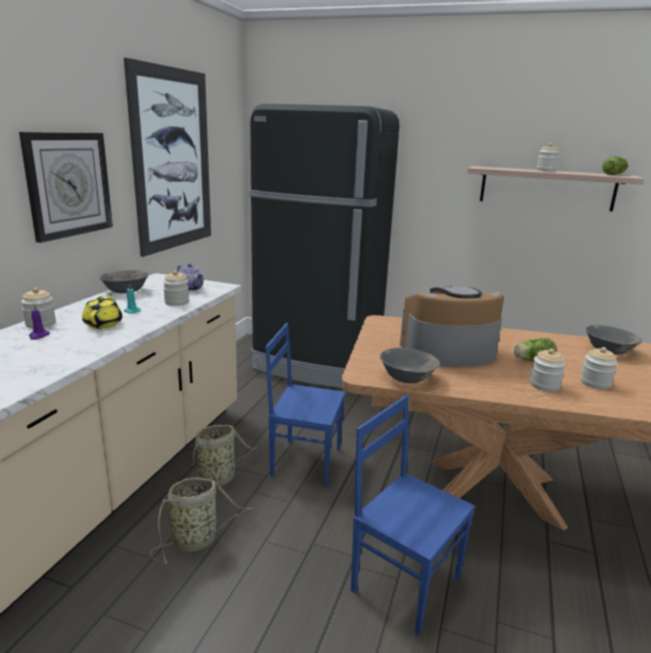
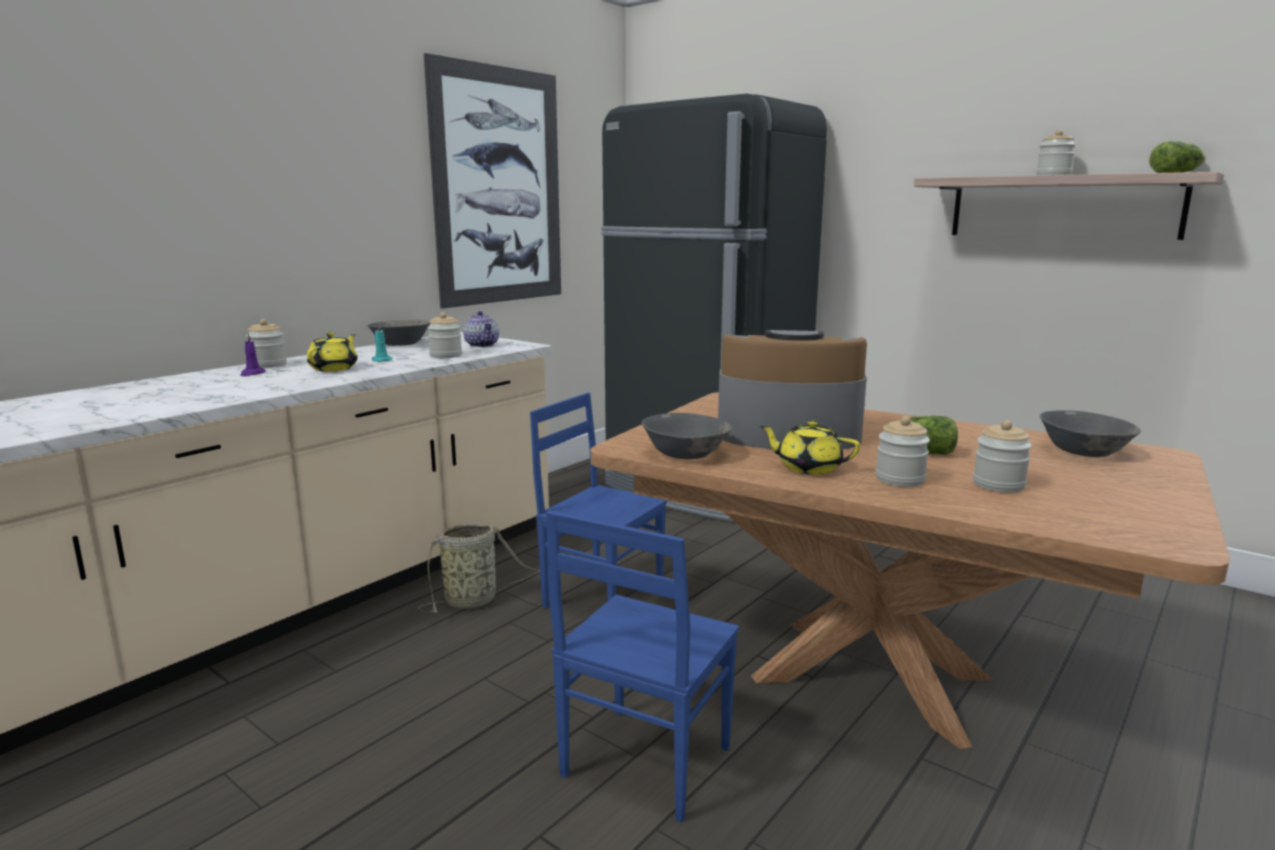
camera: 20 degrees right, 5 degrees down
wall clock [19,132,113,243] -> none
basket [149,477,253,564] -> none
blue chair [351,395,475,636] -> blue chair turned 120 degrees counterclockwise [546,511,739,822]
none -> yellow teapot [760,421,860,475]

